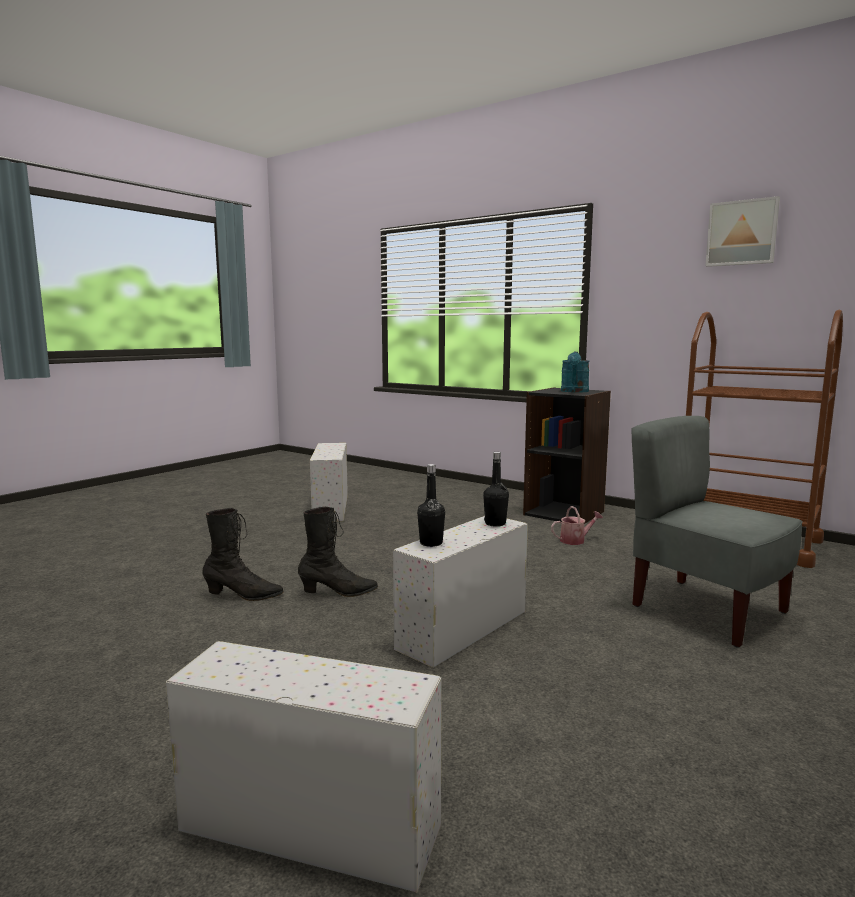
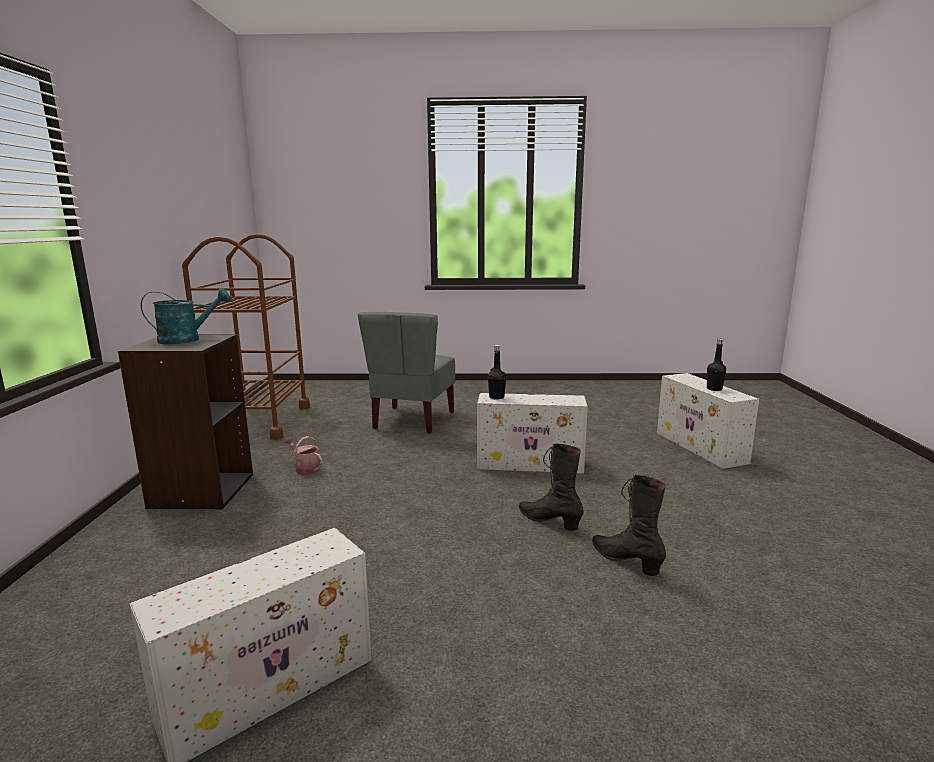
camera: 125 degrees left, 5 degrees up
black bottle [417,464,445,547] -> black bottle moved to [707,339,726,391]
picture [705,196,780,267] -> none

